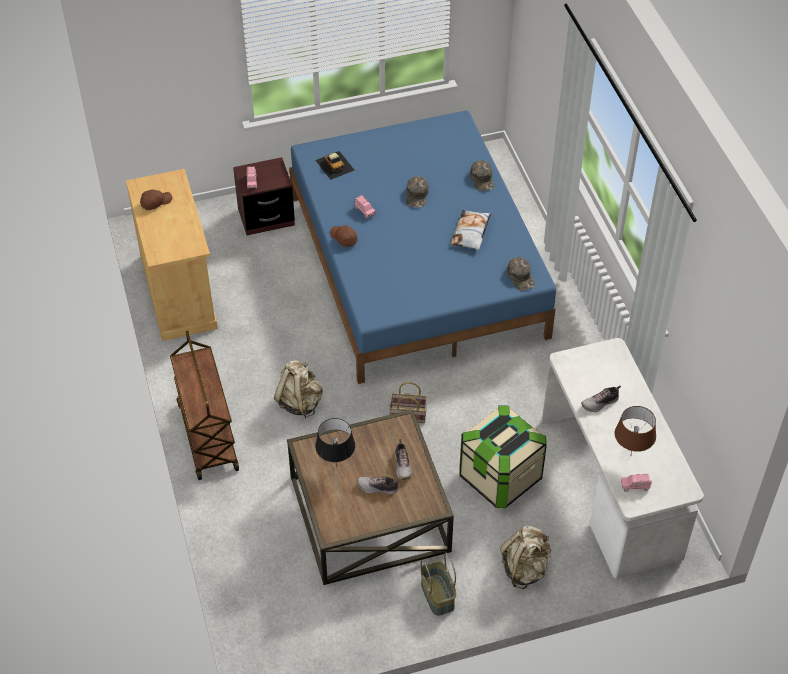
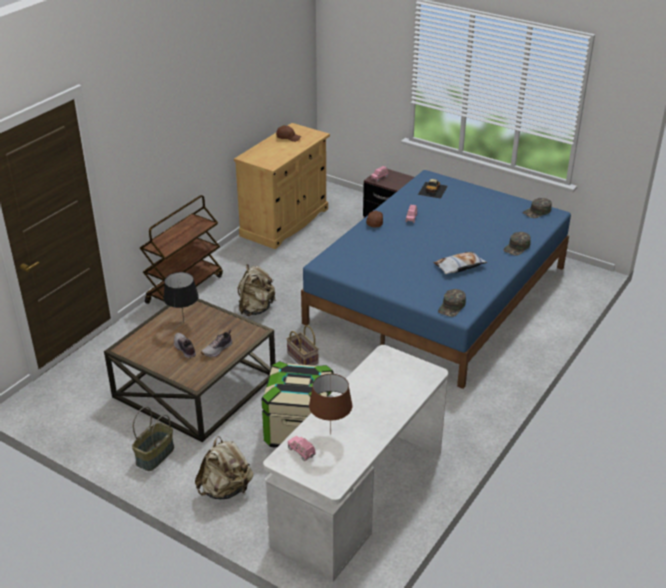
camera: 50 degrees right, 15 degrees down
green cap [406,176,429,207] -> green cap moved to [523,198,552,218]
shoe [581,386,621,412] -> none

